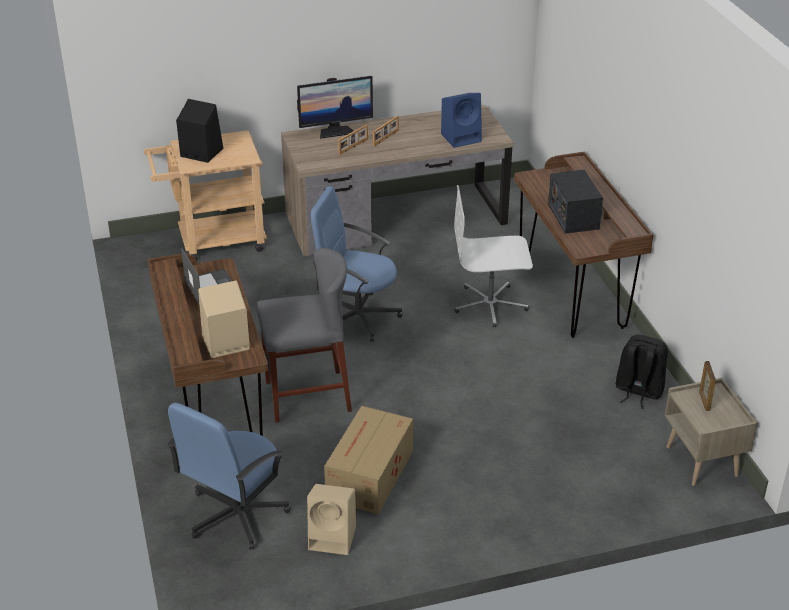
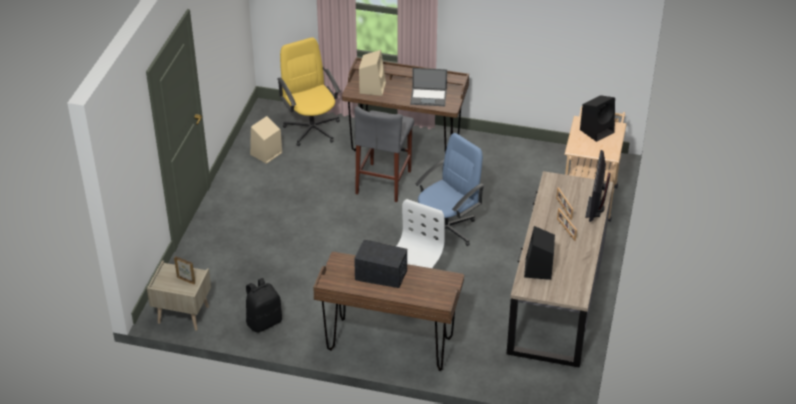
camera: 120 degrees right, 5 degrees up
blue office chair [168,403,291,549] -> yellow office chair [277,37,340,146]
cardboard box [324,406,413,514] -> none
blue speaker [441,93,482,148] -> black speaker [524,226,555,280]

